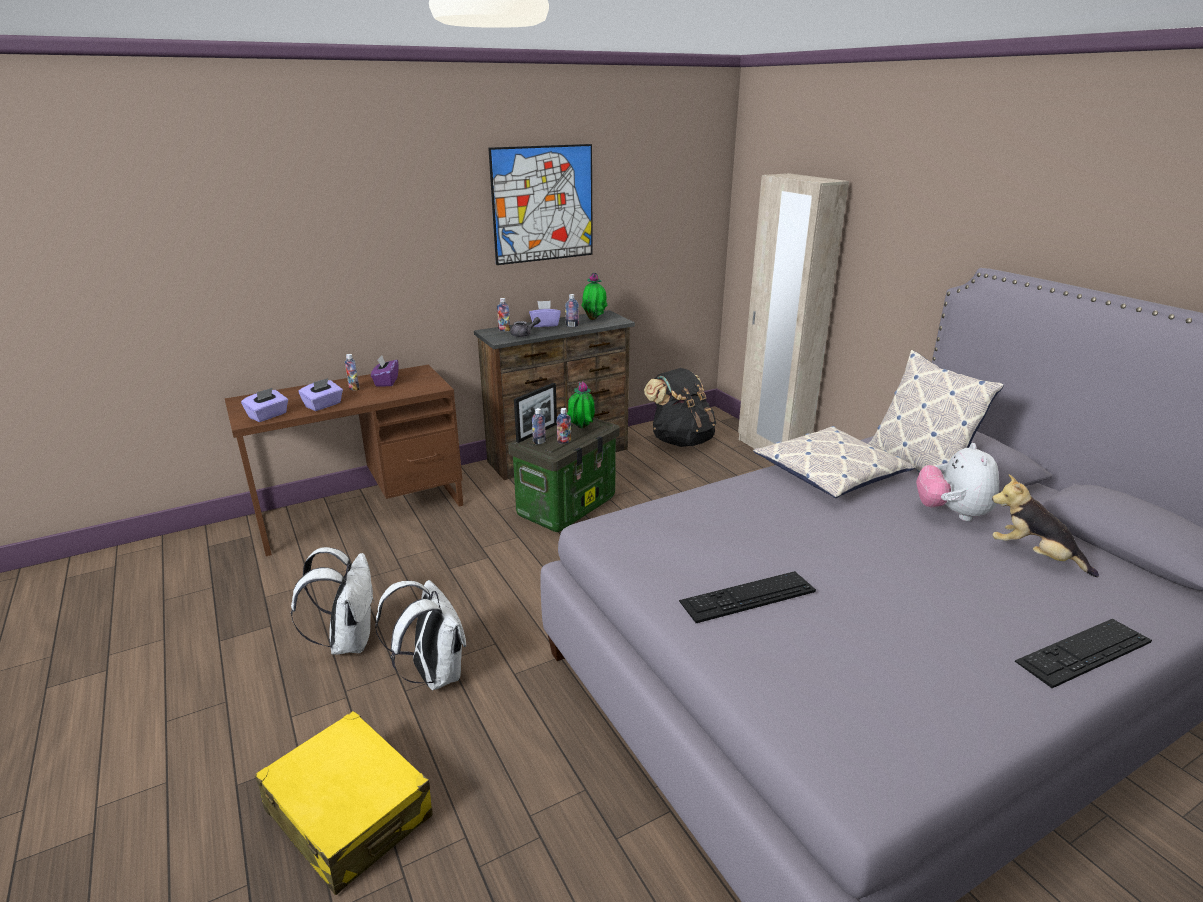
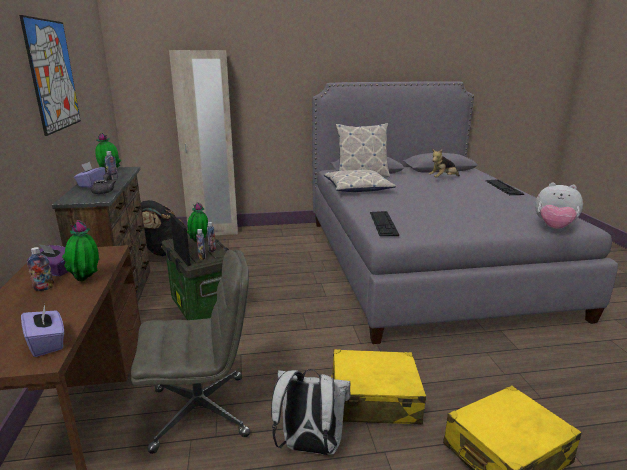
camera: 70 degrees left, 5 degrees down
purple tissue box [299,378,343,411] -> none
white backpack [375,580,466,691] -> yellow suitcase [330,349,426,424]
bottle [497,298,510,332] -> none
keyboard [679,571,816,623] -> keyboard moved to [370,211,399,236]
plush toy [916,443,999,521] -> plush toy moved to [535,182,583,229]
none -> potted plant [62,220,99,281]
none -> grey office chair [131,250,250,454]

